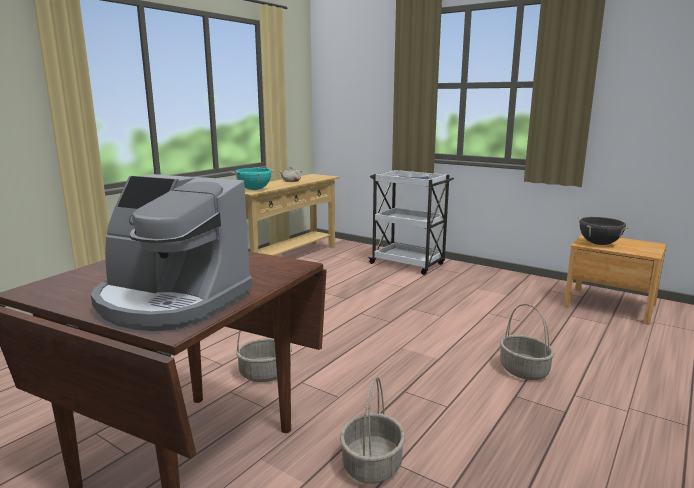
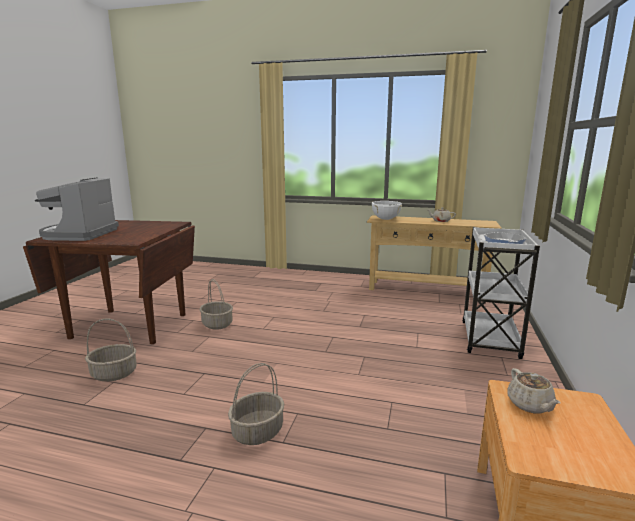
camera: 70 degrees right, 0 degrees up
turquoise cooking pot [232,168,275,190] -> white cooking pot [372,201,402,220]
black cooking pot [578,217,629,245] -> beige teapot [507,368,561,414]

